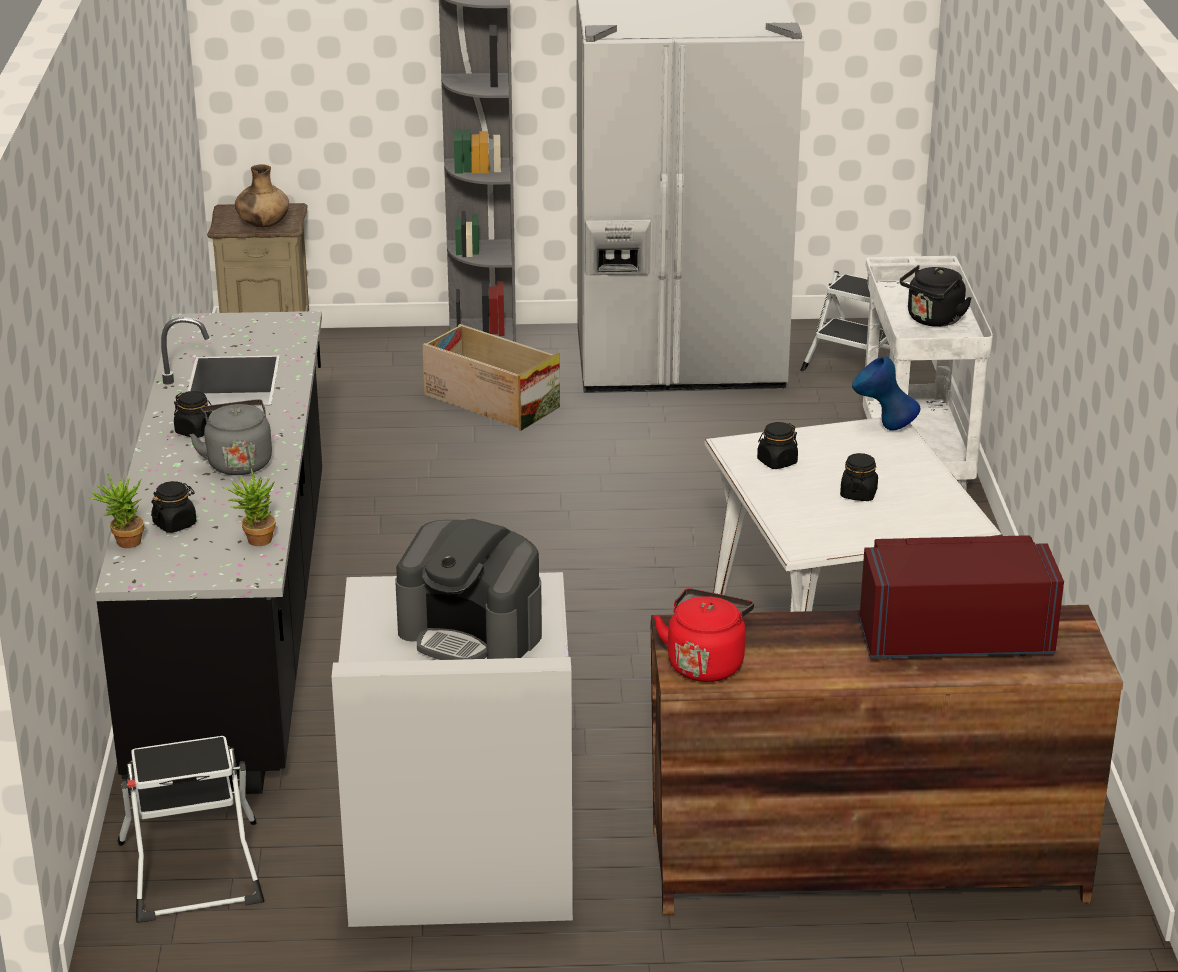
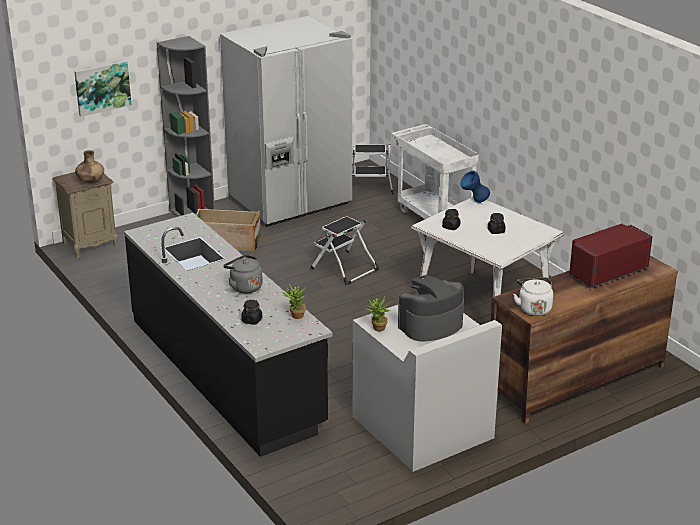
camera: 30 degrees left, 0 degrees up
potted plant [89,473,144,548] -> potted plant moved to [365,296,392,332]
step ladder [117,736,264,923] -> step ladder moved to [310,216,380,286]
black jar [174,391,212,438] -> none
coffee machine [395,519,542,660] -> coffee machine turned 150 degrees clockwise [398,275,464,342]
red kettle [654,589,754,682] -> white kettle [513,277,553,316]
black kettle [900,265,972,327] -> none
none -> picture [74,61,132,117]

